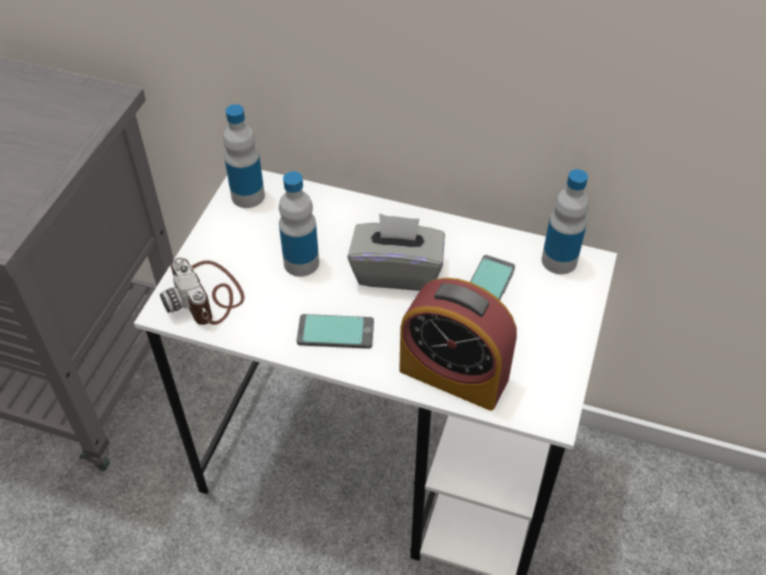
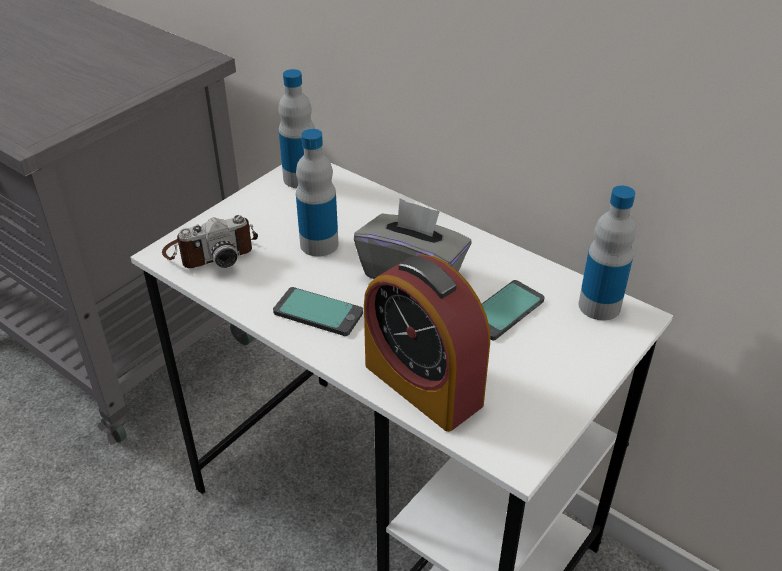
camera: 20 degrees right, 10 degrees down
camera [160,257,244,325] -> camera turned 105 degrees counterclockwise [162,215,258,268]

